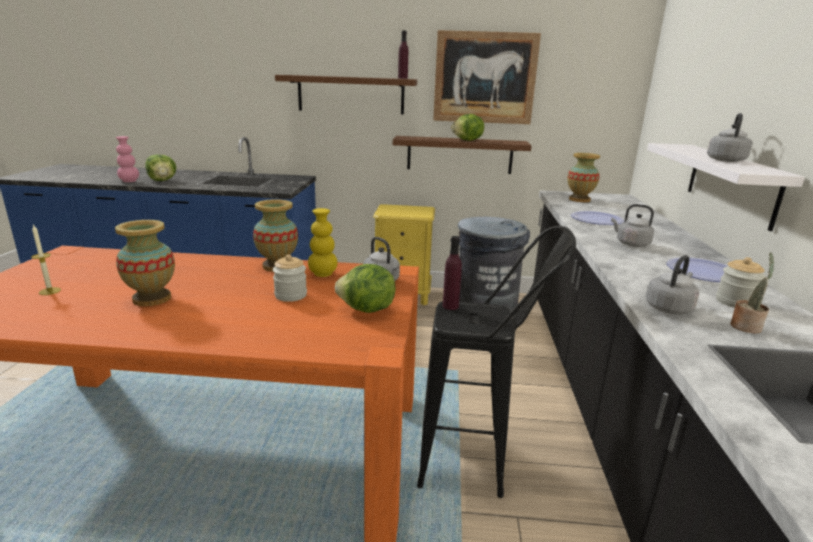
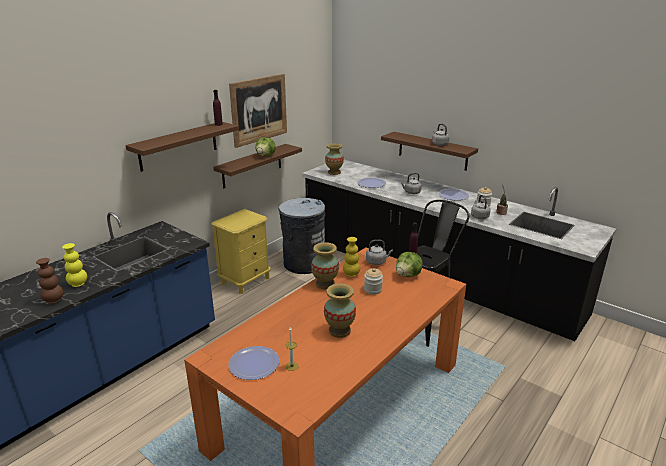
camera: 55 degrees left, 5 degrees up
pink vase [116,136,139,182] -> brown vase [36,258,64,304]
lettuce [145,154,176,181] -> yellow vase [62,243,87,287]
white shelf [647,143,805,231] -> brown shelf [381,132,478,171]
none -> plate [228,346,280,380]

